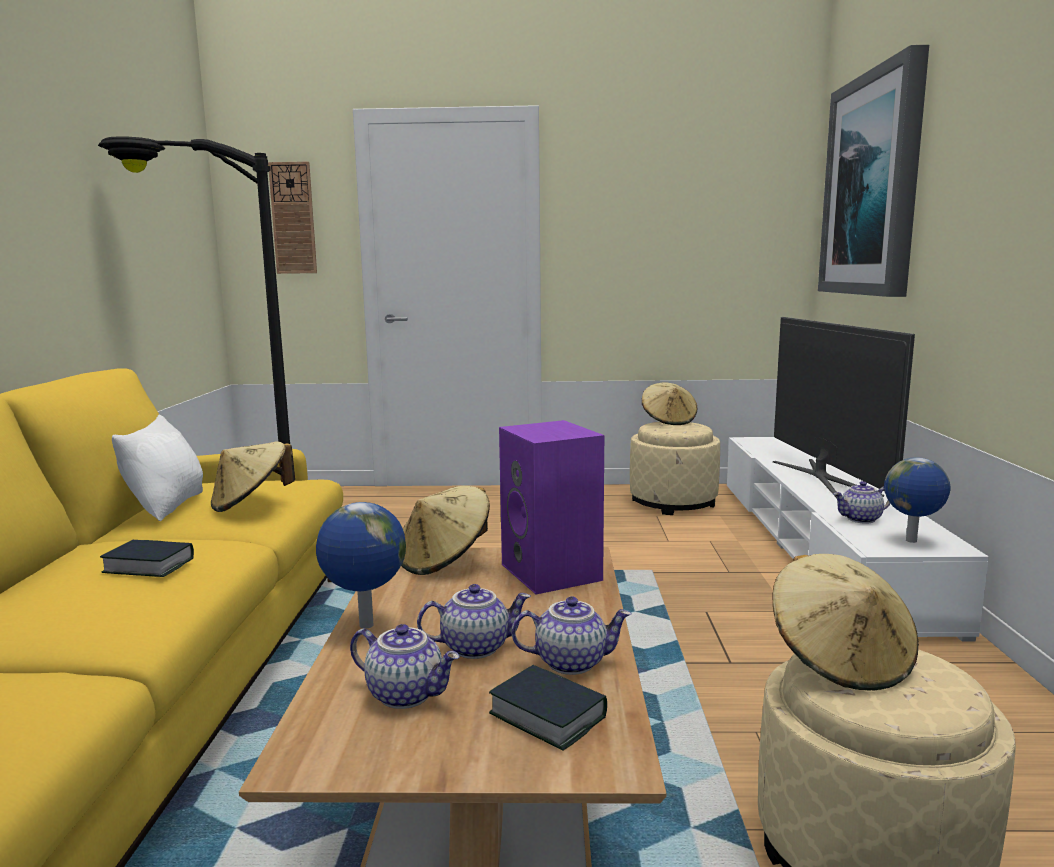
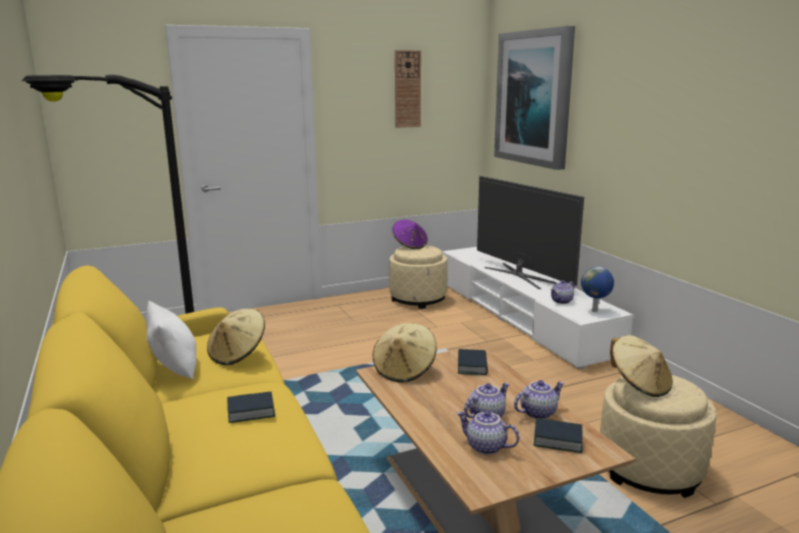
camera: 25 degrees left, 5 degrees up
wall clock [268,162,317,274] -> wall clock moved to [395,50,421,128]
globe [316,502,406,629] -> none
teapot [350,624,460,709] -> teapot turned 150 degrees counterclockwise [457,411,519,455]
purple speaker [499,420,604,595] -> book [458,349,488,375]
beige hat [642,383,698,425] -> purple hat [393,220,428,249]

